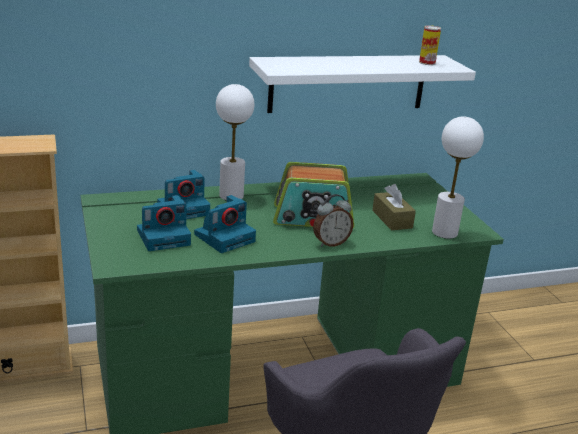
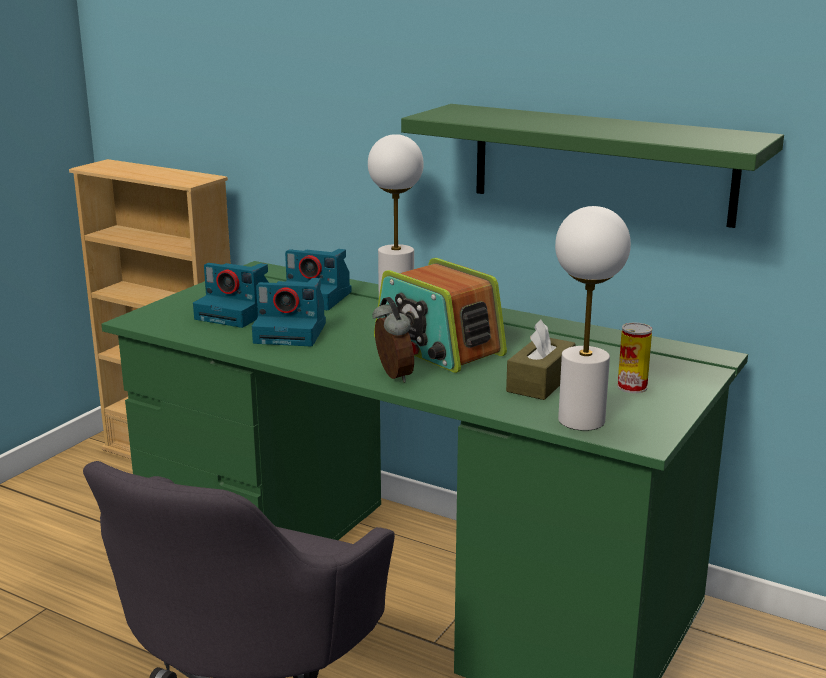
camera: 50 degrees right, 5 degrees down
white shelf [249,55,476,113] -> green shelf [401,104,784,228]
alarm clock [313,194,354,247] -> alarm clock turned 135 degrees counterclockwise [372,297,414,383]
can [419,25,441,65] -> can moved to [618,323,652,393]

